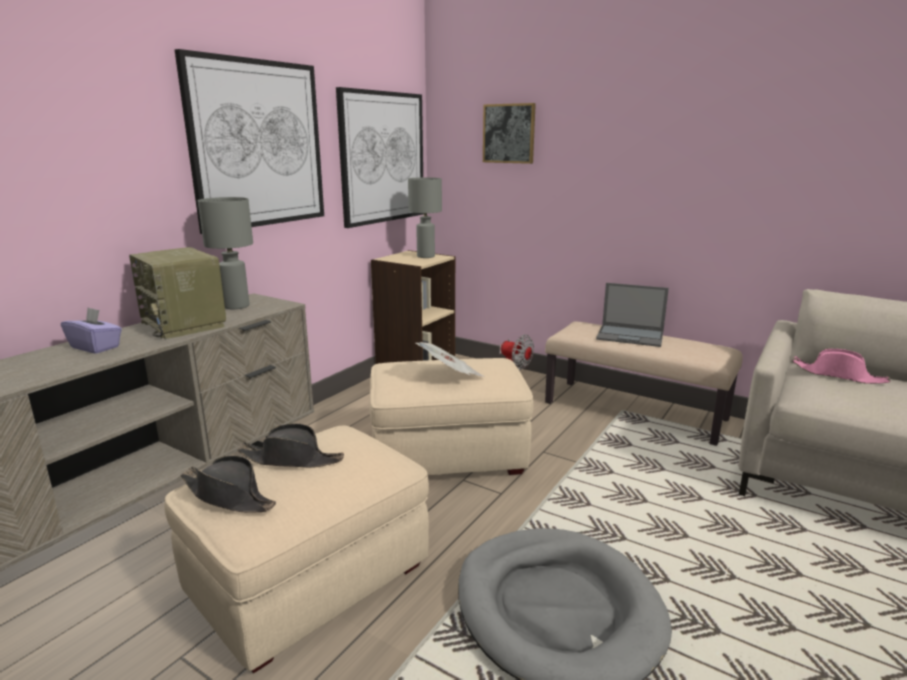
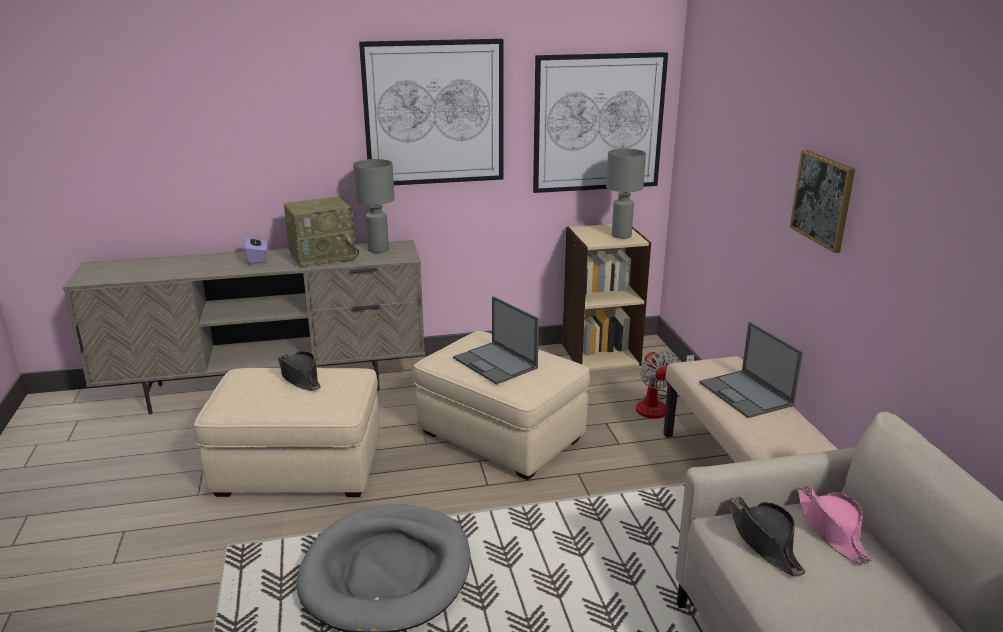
camera: 45 degrees right, 5 degrees up
radio [129,247,226,339] -> radio turned 120 degrees counterclockwise [284,196,359,269]
black hat [180,456,276,513] -> black hat moved to [729,497,806,577]
newspaper [416,342,485,377] -> laptop [453,296,539,385]
picture [483,103,536,164] -> picture moved to [790,150,855,253]

